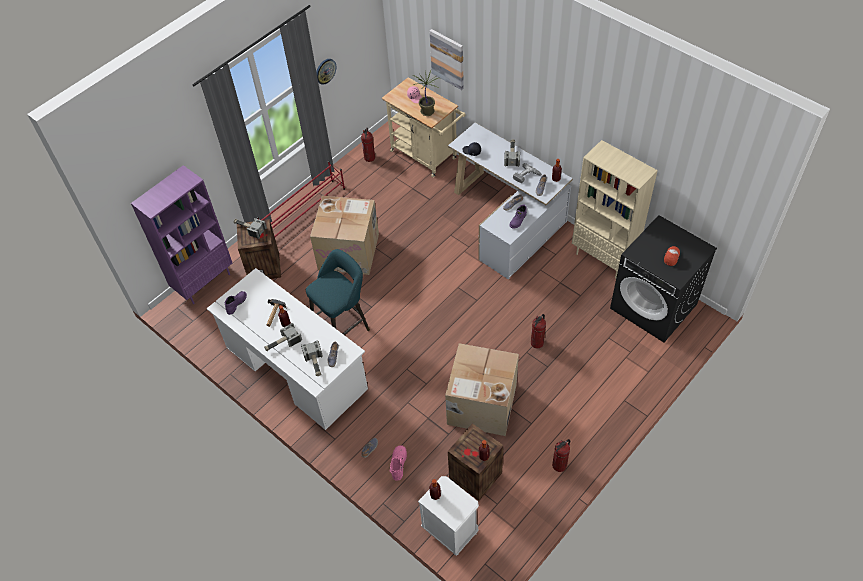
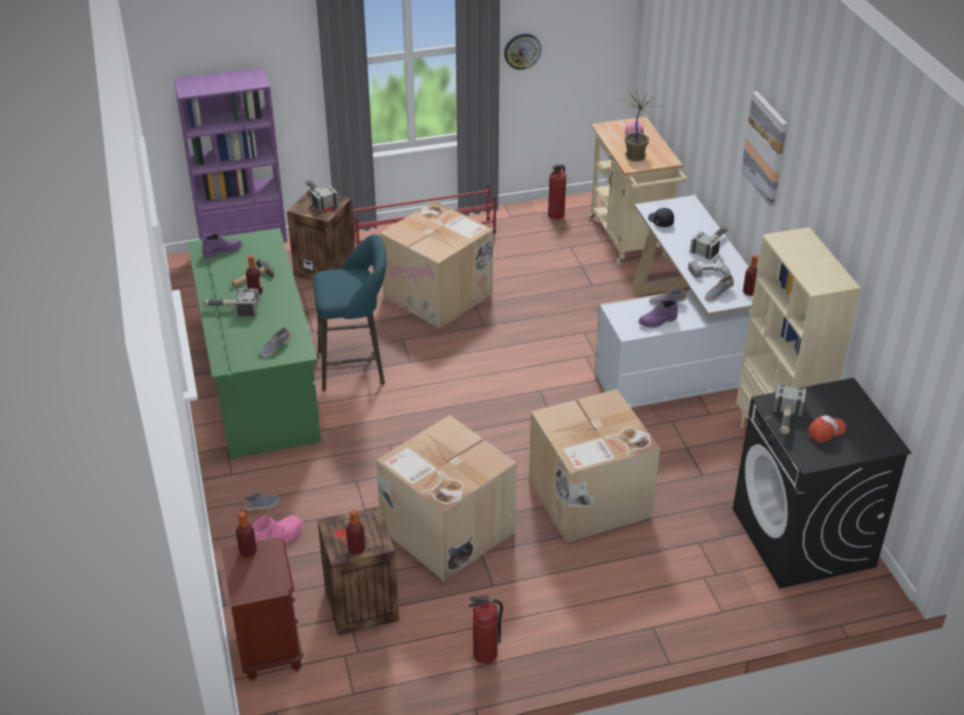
camera: 30 degrees right, 15 degrees down
white desk [207,268,368,430] -> green desk [187,228,321,459]
hammer [301,340,323,376] -> hammer moved to [773,384,806,434]
white nightstand [418,476,479,556] -> brown nightstand [221,537,303,681]
picture [430,29,464,90] -> picture moved to [741,91,787,206]
fire extinguisher [531,314,546,349] -> cardboard box [529,389,660,543]

